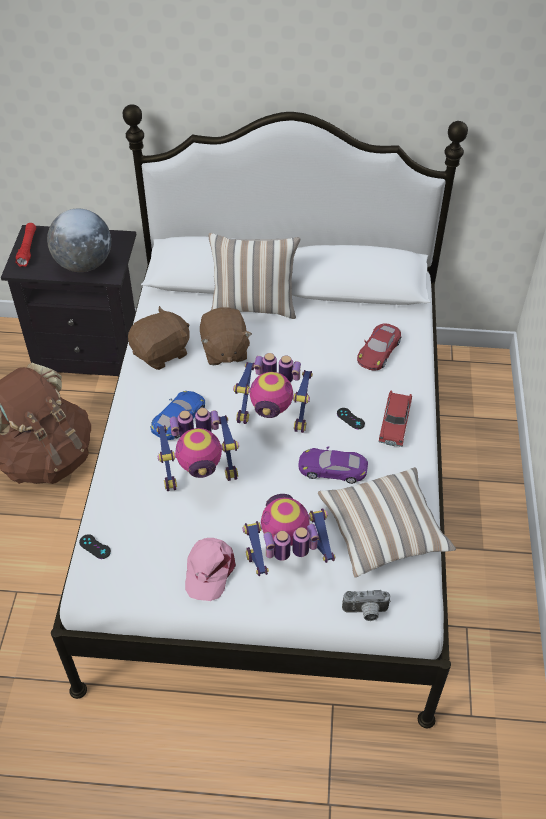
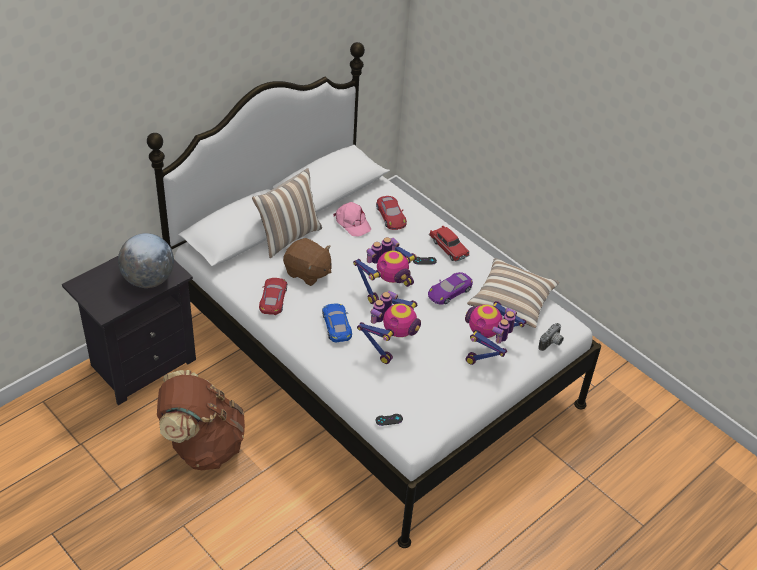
camera: 50 degrees left, 5 degrees down
red flashlight [15,223,36,267] -> none
brown plush toy [128,306,190,370] -> red toy car [259,278,287,315]
pink cap [185,538,236,601] -> pink cap moved to [333,202,371,236]

